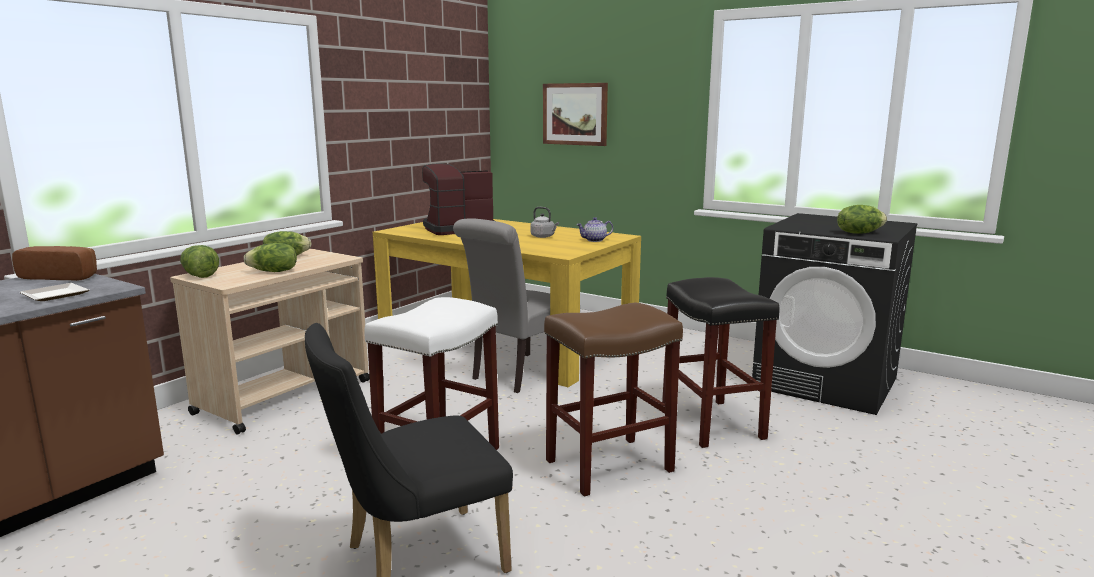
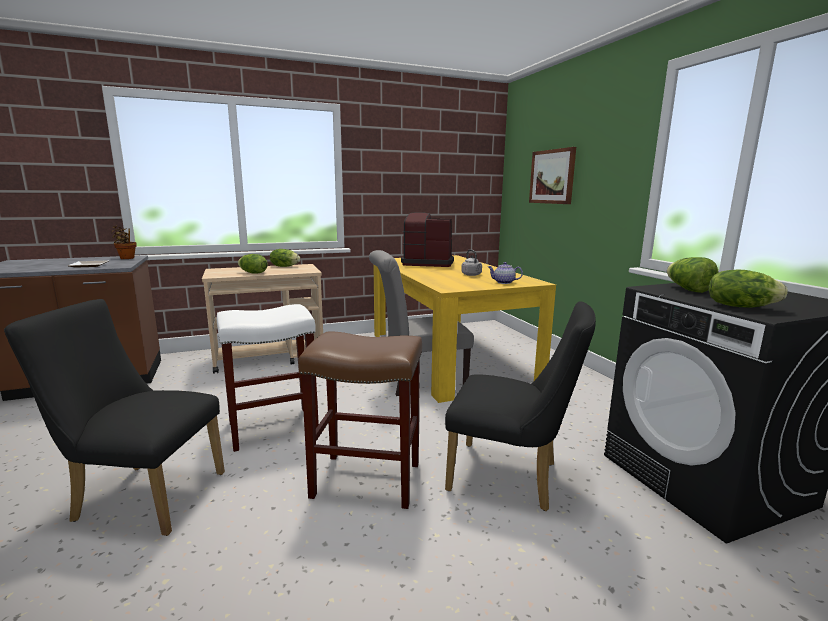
camera: 35 degrees right, 0 degrees up
bread [12,246,97,281] -> potted plant [111,225,137,259]
lettuce [180,245,219,278] -> lettuce moved to [667,257,719,293]
black stool [662,277,780,448] -> black chair [445,301,596,511]

